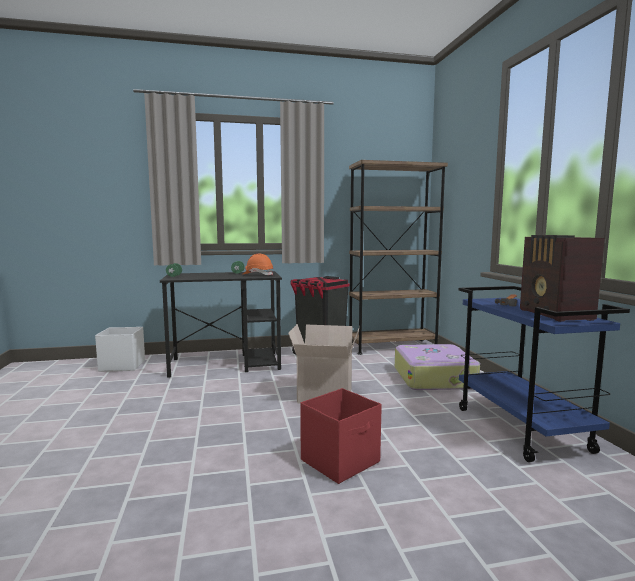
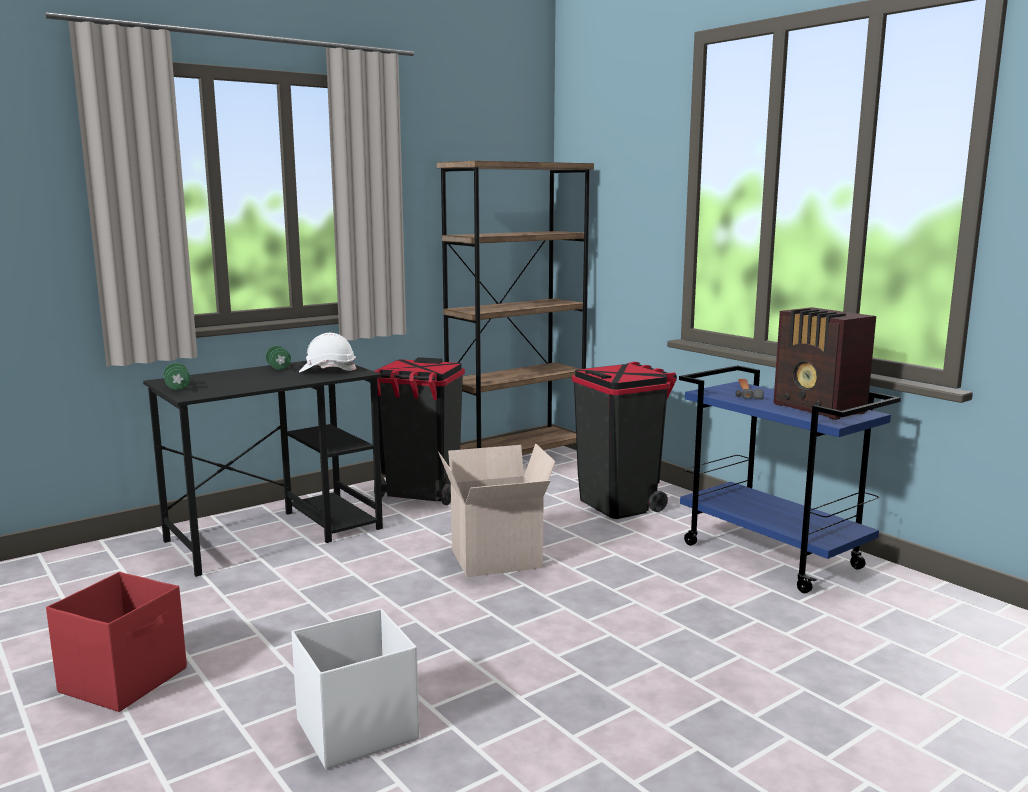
camera: 25 degrees left, 5 degrees up
white storage box [95,327,145,372] -> white storage box moved to [291,609,419,770]
orange hard hat [242,254,273,275] -> white hard hat [299,333,356,372]
red storage box [300,388,382,484] -> red storage box moved to [46,572,187,712]
suitcase [395,344,480,390] -> black trash can [572,362,677,519]

